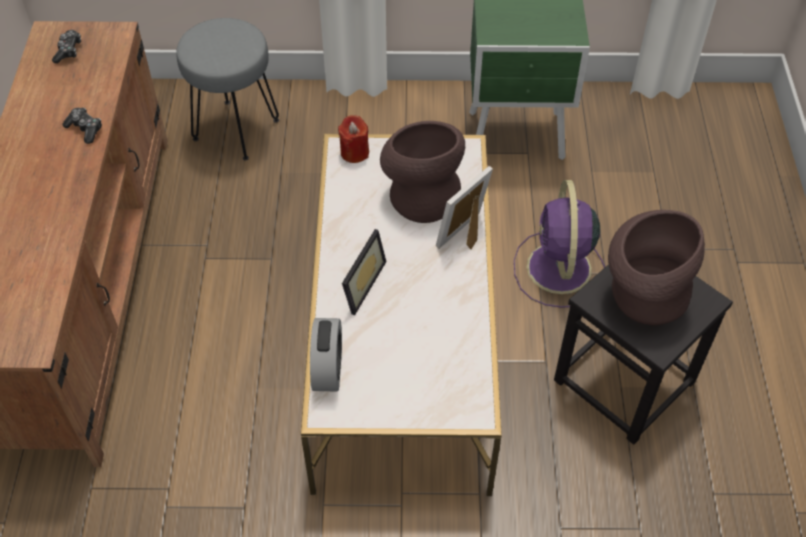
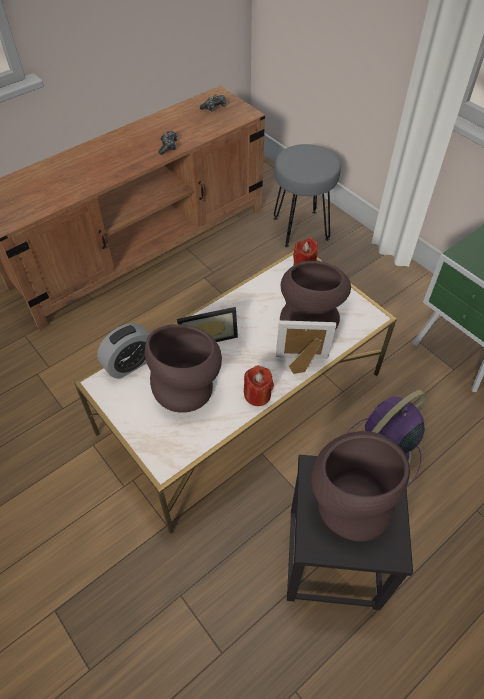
camera: 50 degrees right, 0 degrees up
none -> brown vase [145,324,222,413]
none -> red candle [244,365,274,406]

